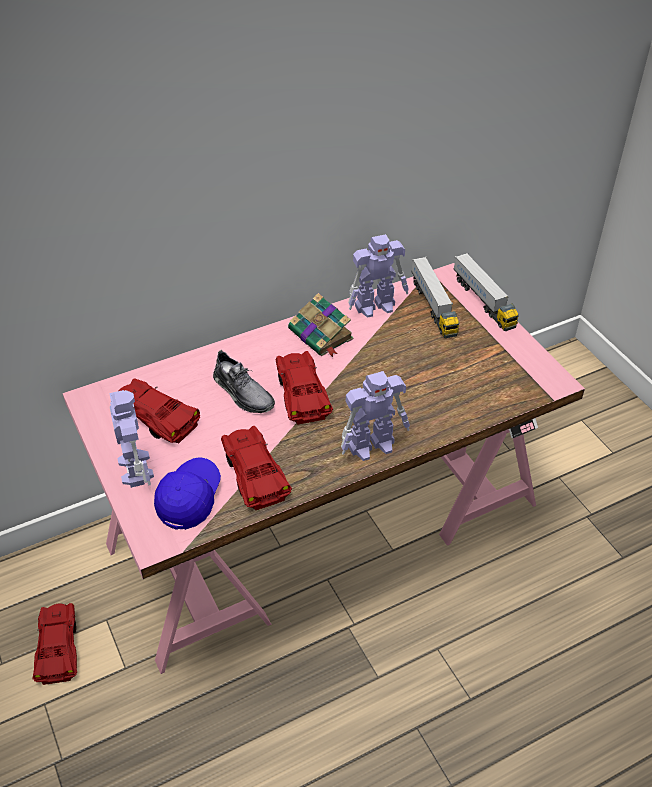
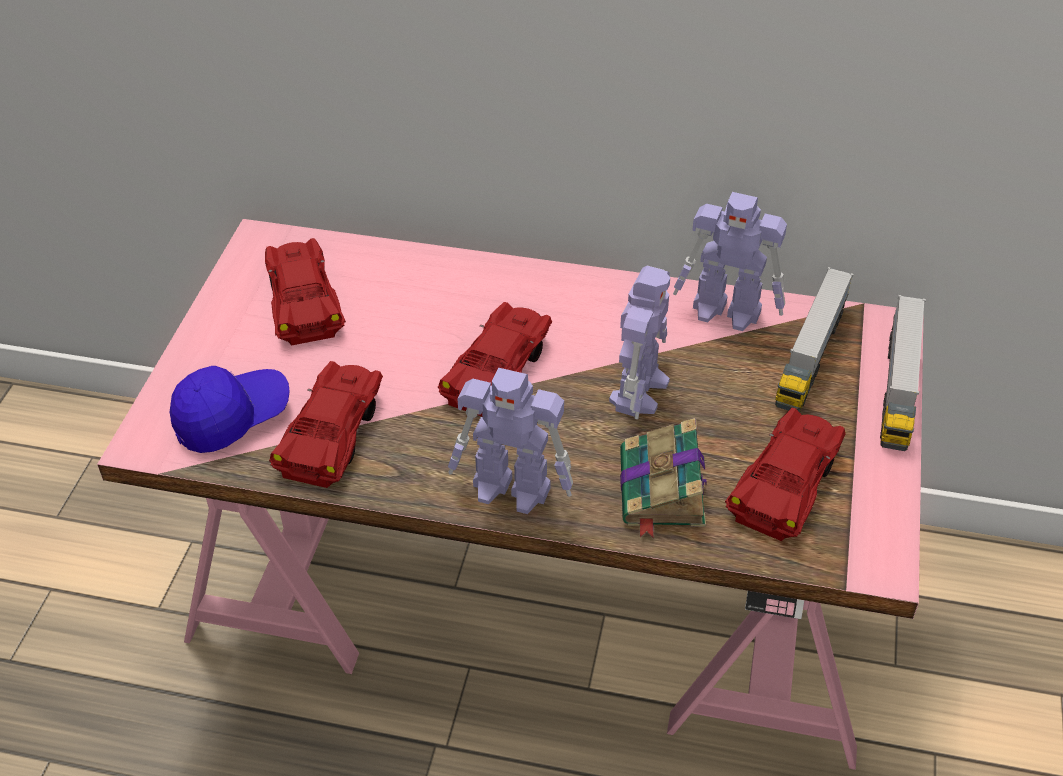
camera: 40 degrees right, 0 degrees up
red toy car [32,603,77,685] -> red toy car moved to [725,408,846,541]
toy robot [109,390,154,488] -> toy robot moved to [609,266,670,419]
grey shoe [213,350,275,413] -> none
book [288,293,354,357] -> book moved to [620,418,707,538]

